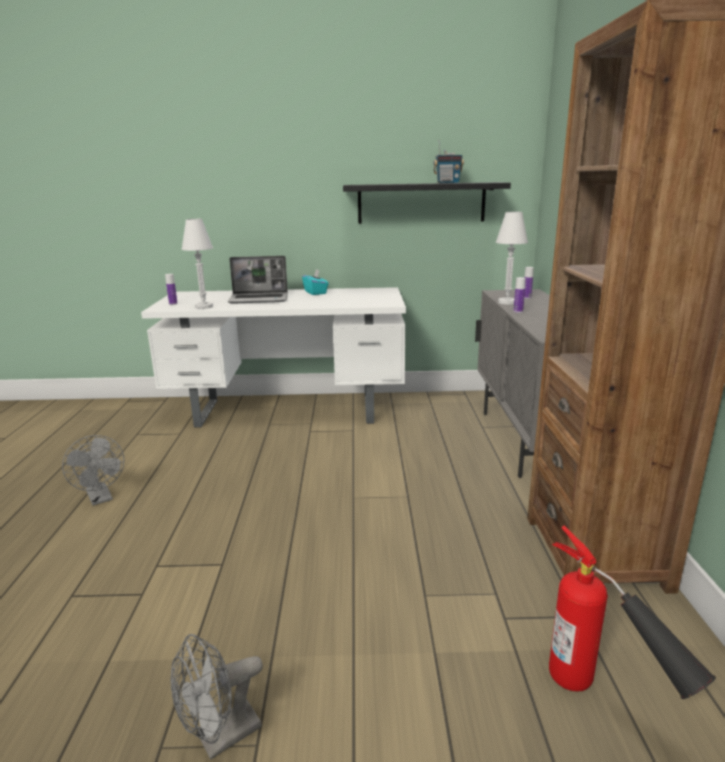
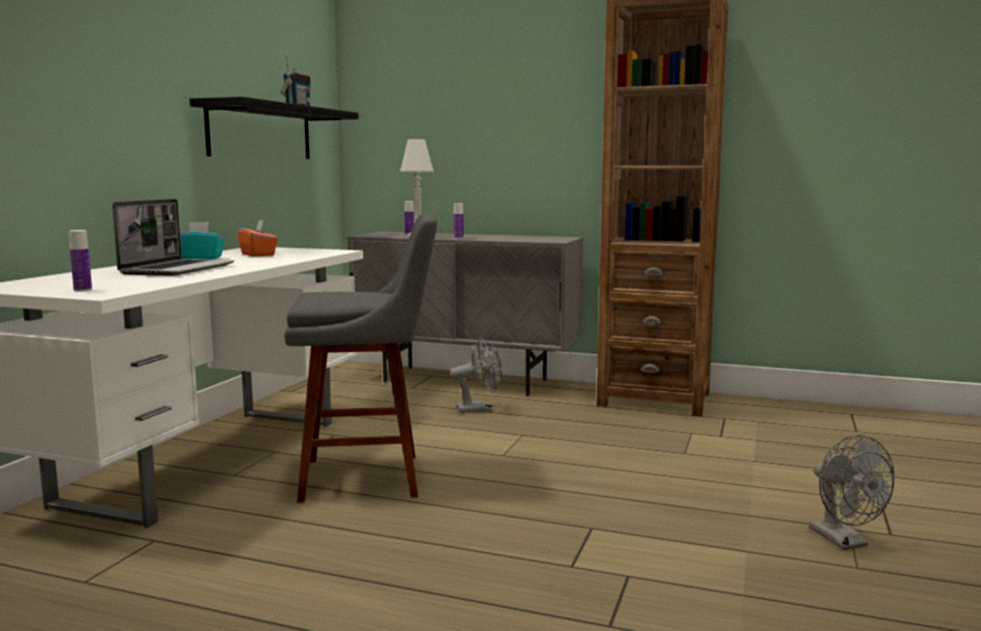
camera: 70 degrees left, 10 degrees down
grey fan [62,435,124,505] -> grey fan moved to [450,338,502,413]
white table lamp [181,219,213,309] -> none
fire extinguisher [549,526,716,699] -> none
none -> orange tissue box [237,220,278,257]
none -> grey stool [284,213,437,503]

